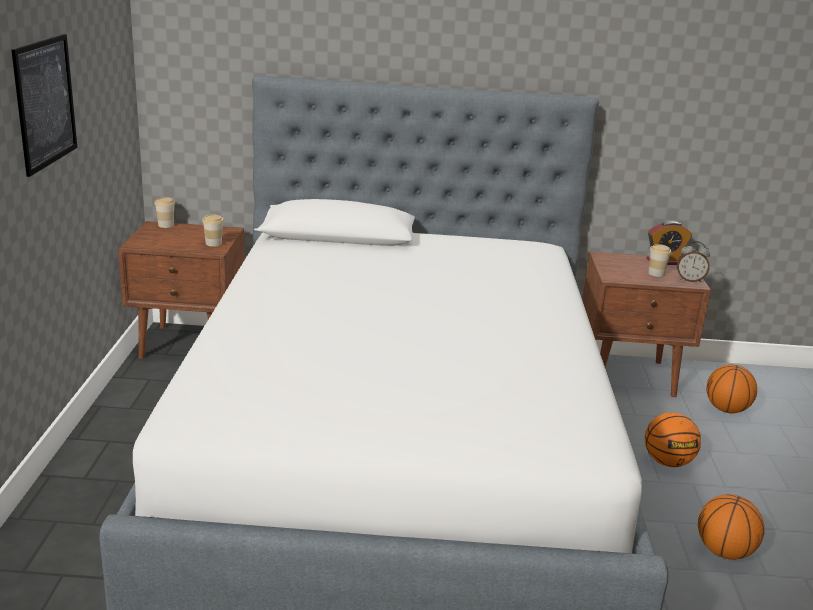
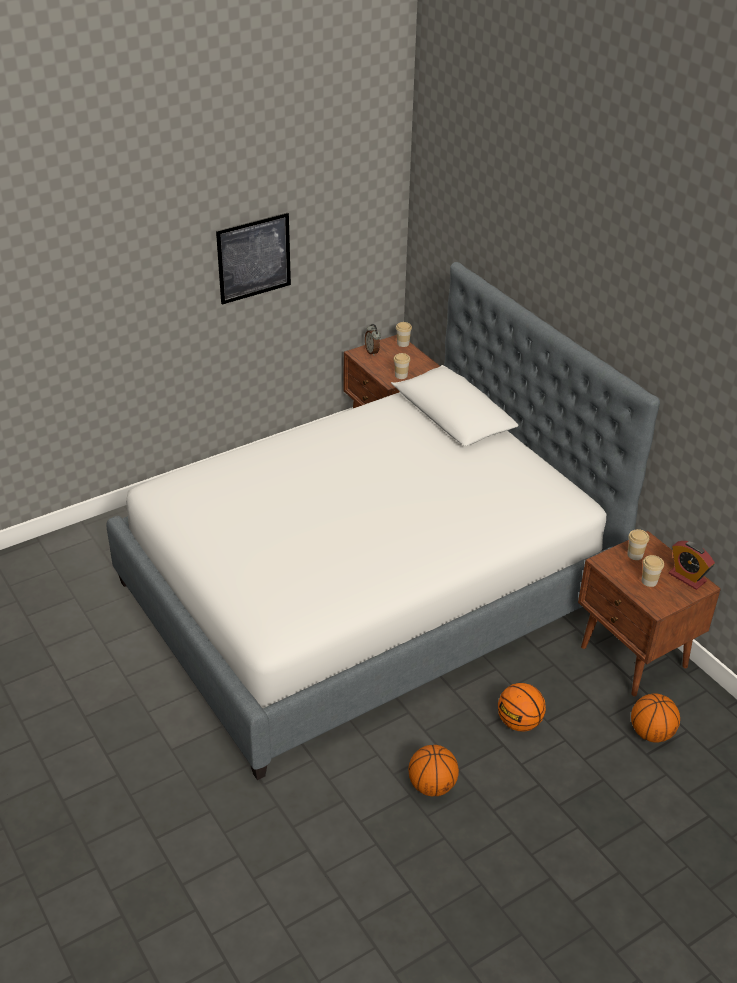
camera: 55 degrees right, 15 degrees up
alarm clock [677,241,710,282] -> alarm clock moved to [365,324,381,356]
none -> cup [627,529,649,560]

